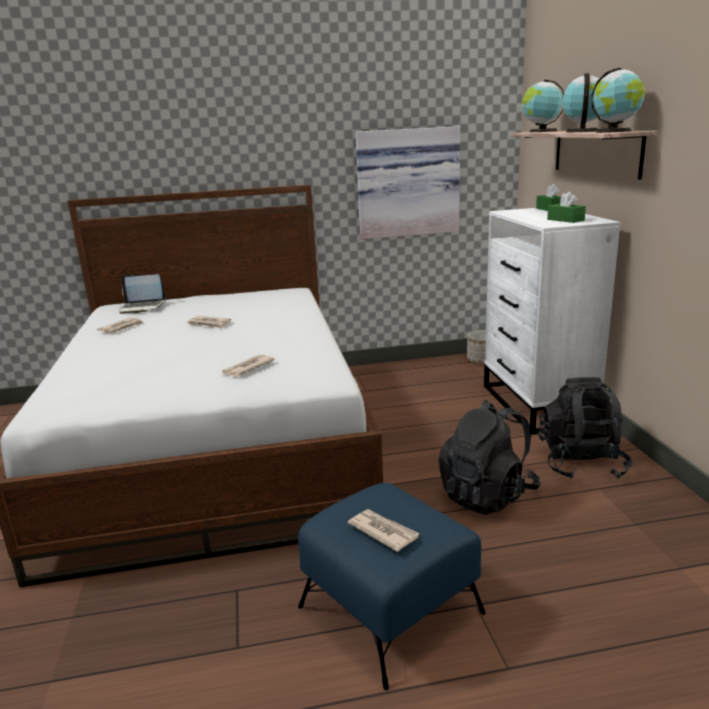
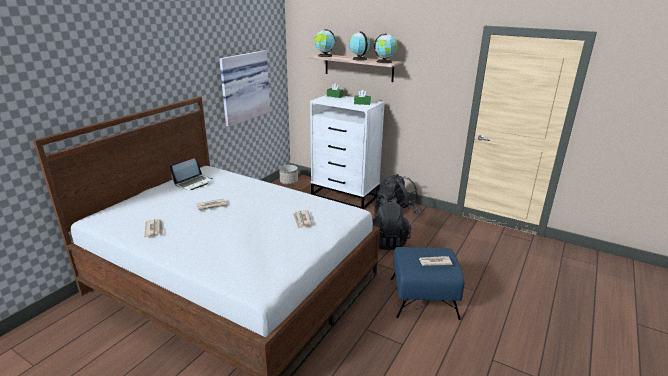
camera: 50 degrees left, 5 degrees up
laptop [119,274,166,314] -> laptop moved to [170,158,213,190]

